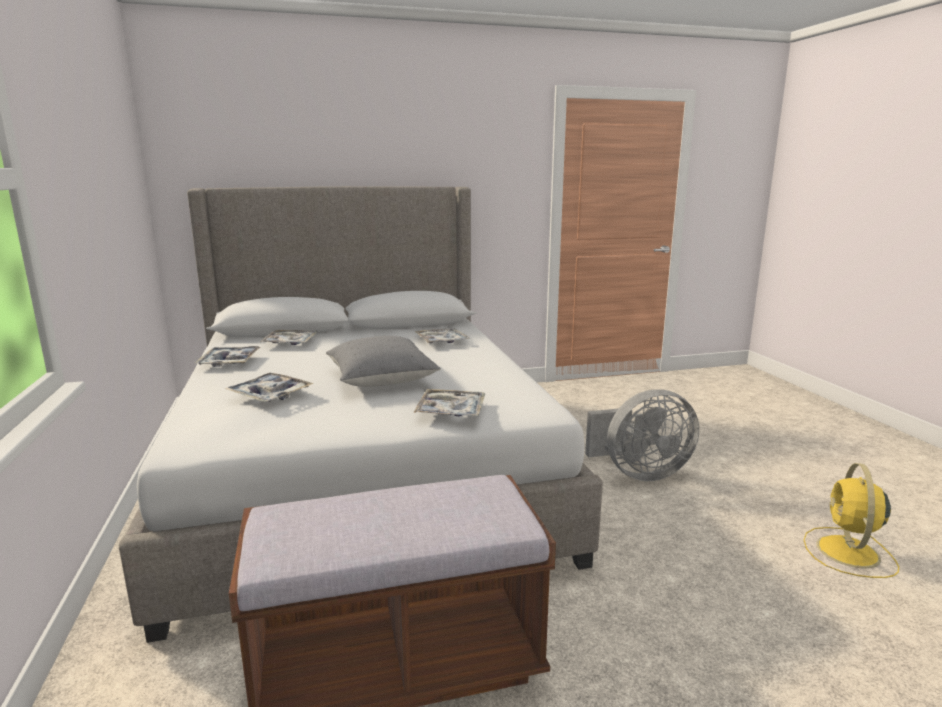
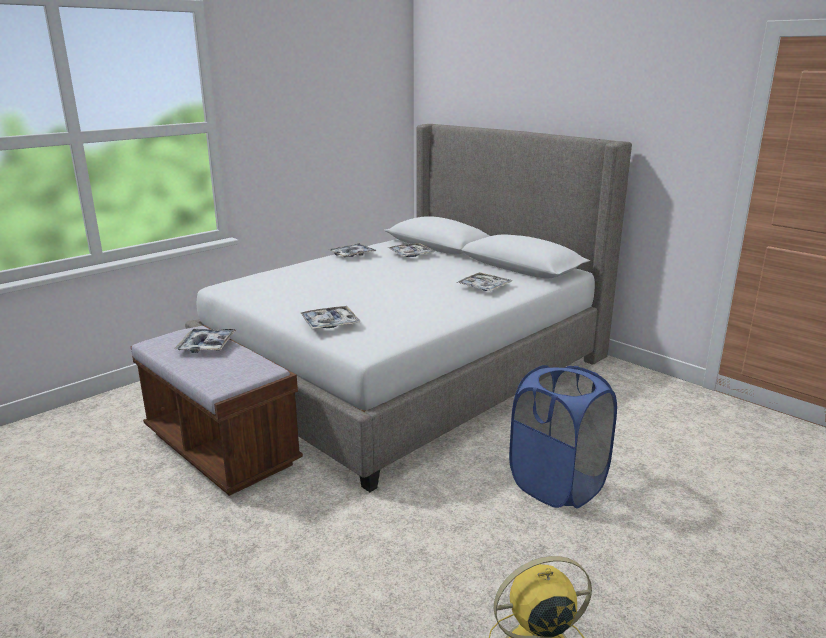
camera: 60 degrees right, 5 degrees up
tray [225,373,314,402] -> tray moved to [174,329,236,353]
grey pillow [326,336,441,387] -> none
grey fan [585,389,699,481] -> blue laundry basket [509,365,617,509]

